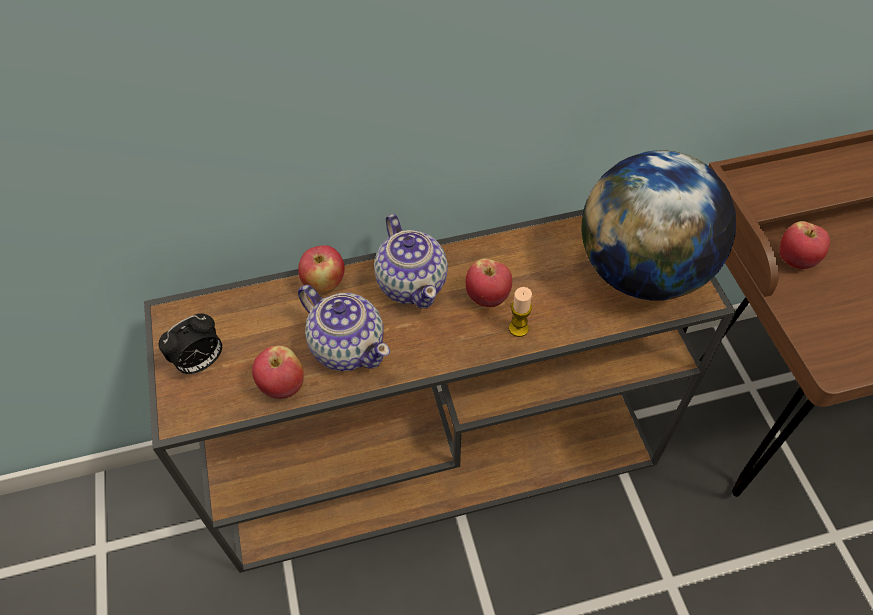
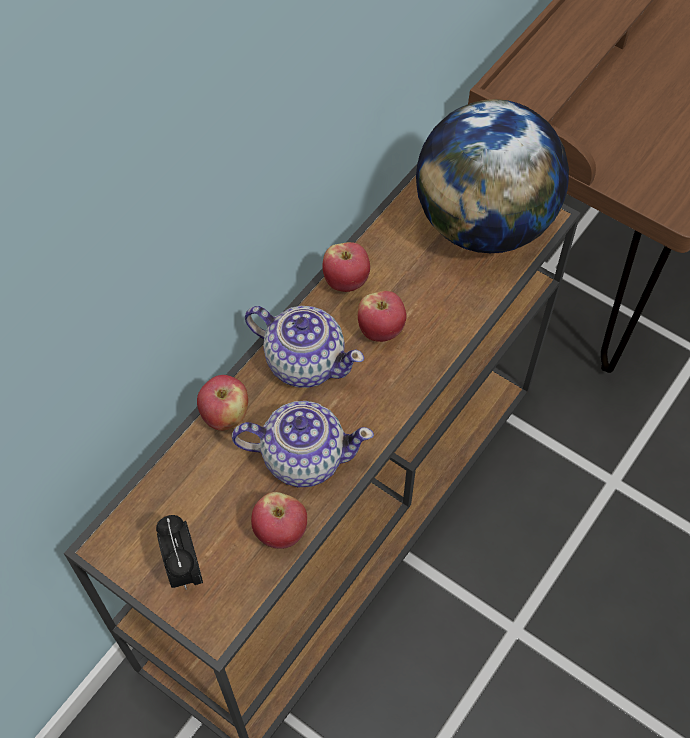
camera: 40 degrees left, 5 degrees up
alarm clock [159,313,222,375] -> alarm clock turned 150 degrees clockwise [156,515,203,590]
candle [509,287,532,337] -> none
apple [779,221,830,269] -> apple moved to [322,242,370,292]

